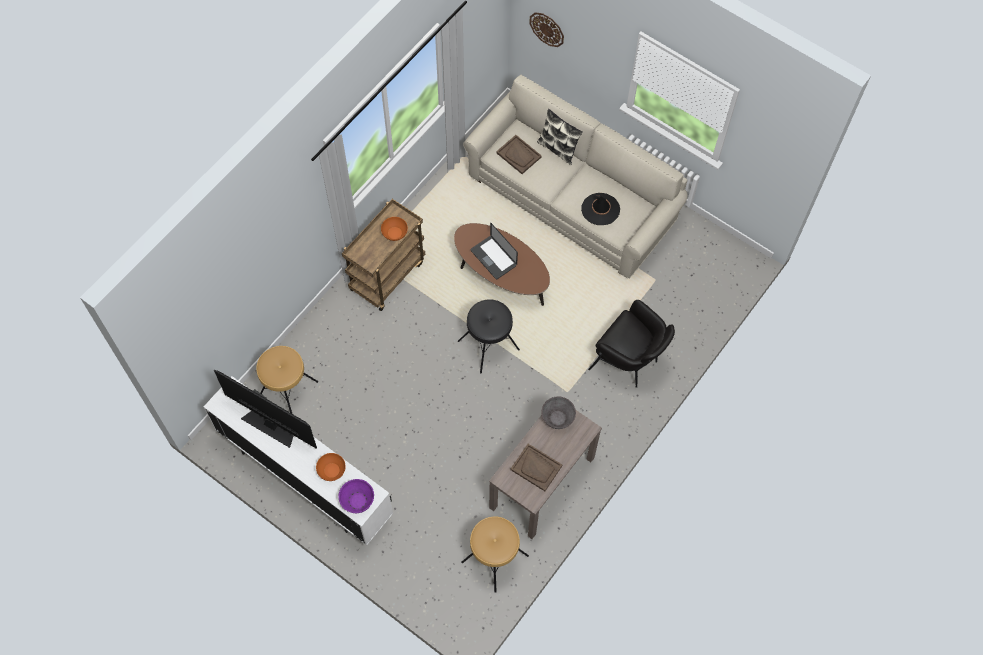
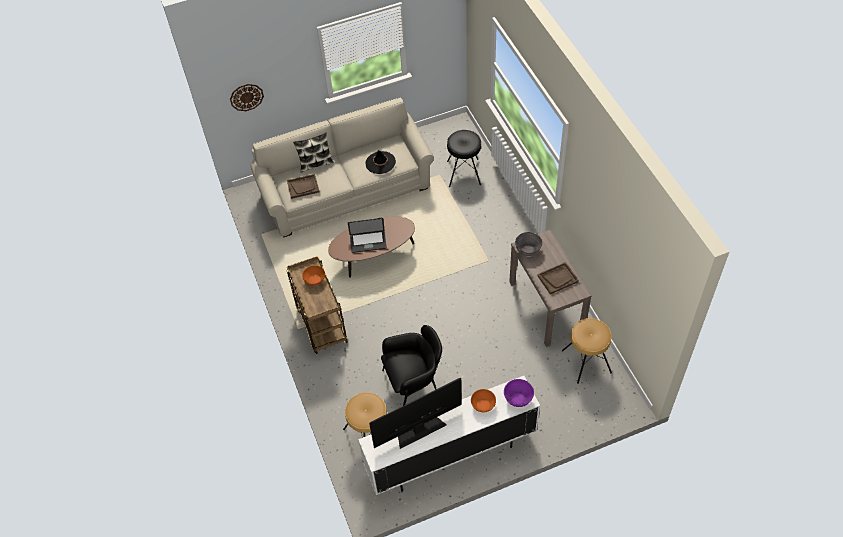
camera: 55 degrees left, 10 degrees down
black stool [458,299,520,373] -> black stool moved to [447,130,481,187]
black armchair [588,300,675,388] -> black armchair moved to [381,325,442,406]

